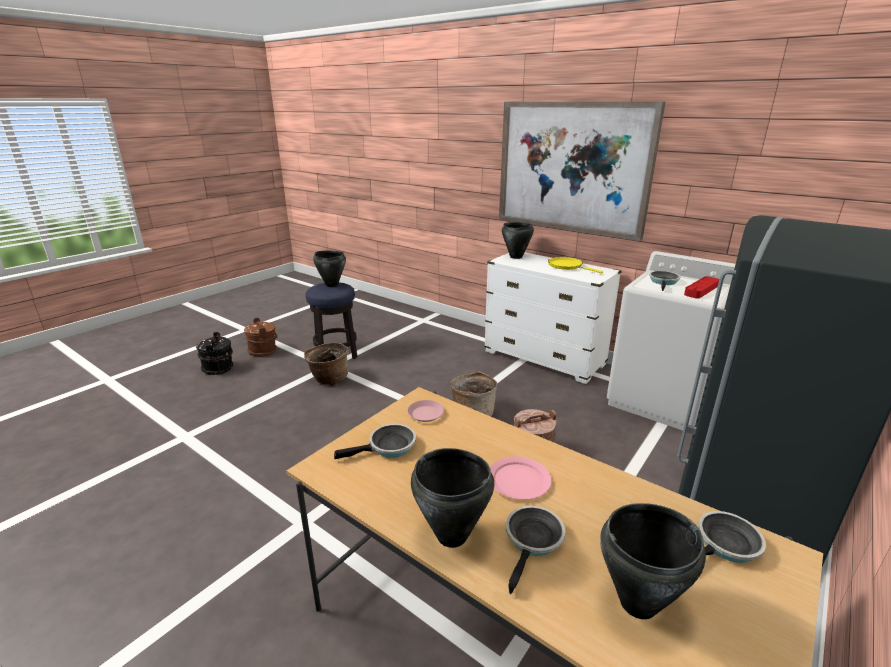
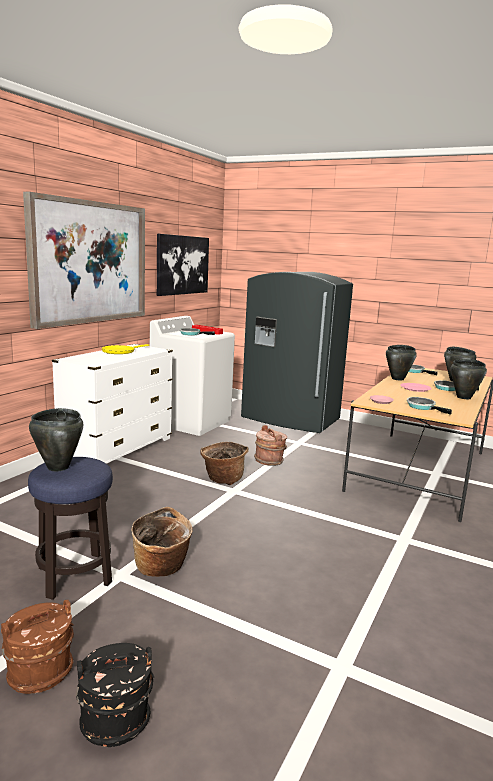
camera: 100 degrees left, 10 degrees down
black cooking pot [502,222,534,259] -> black cooking pot moved to [386,345,417,381]
none -> picture [157,234,209,296]

